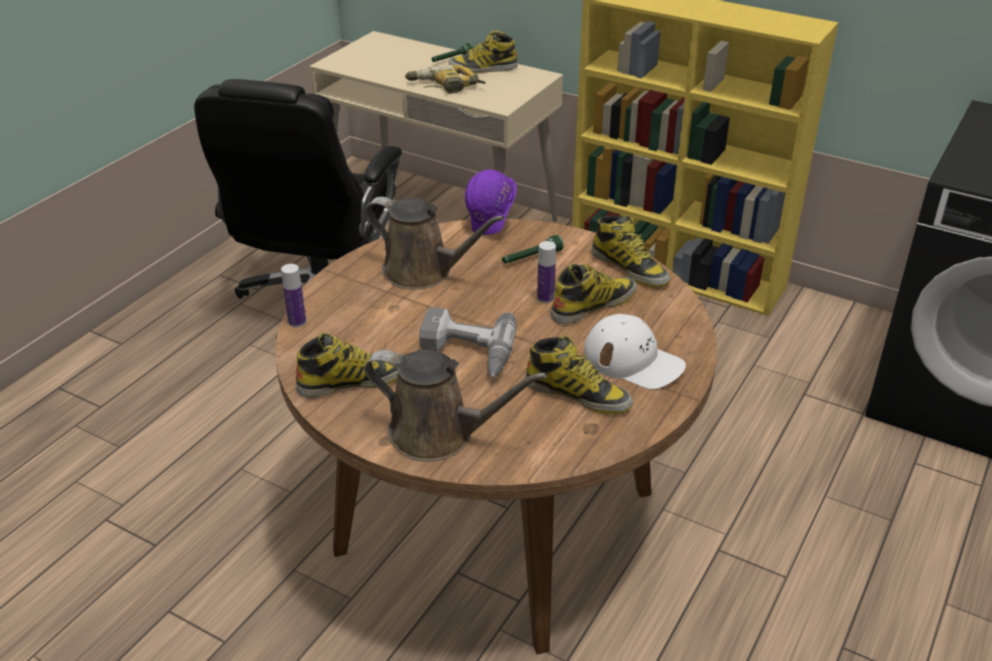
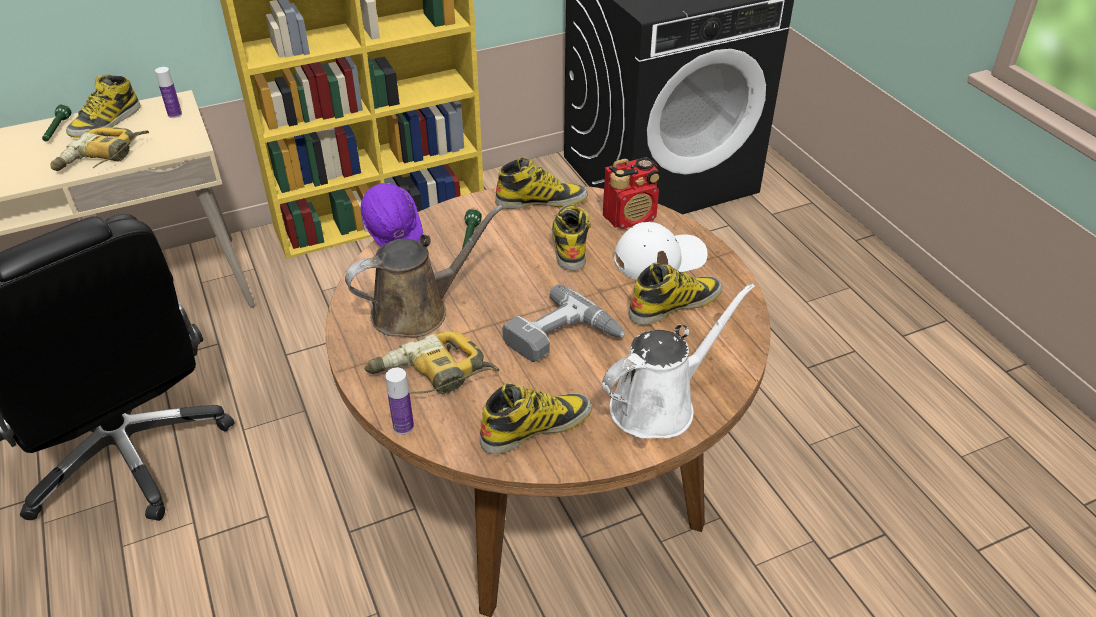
camera: 55 degrees left, 5 degrees up
boot [296,333,398,397] -> boot turned 45 degrees clockwise [480,382,592,454]
brown watering can [364,349,547,462] -> white watering can [602,283,755,439]
bottle [537,241,556,303] -> bottle moved to [155,67,182,118]
none -> power drill [364,331,499,395]
none -> radio [603,157,661,229]

